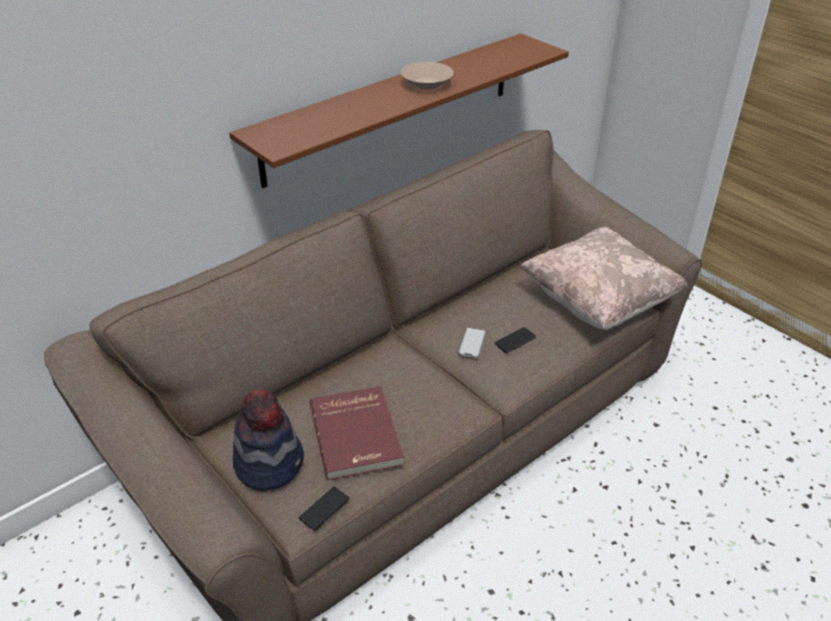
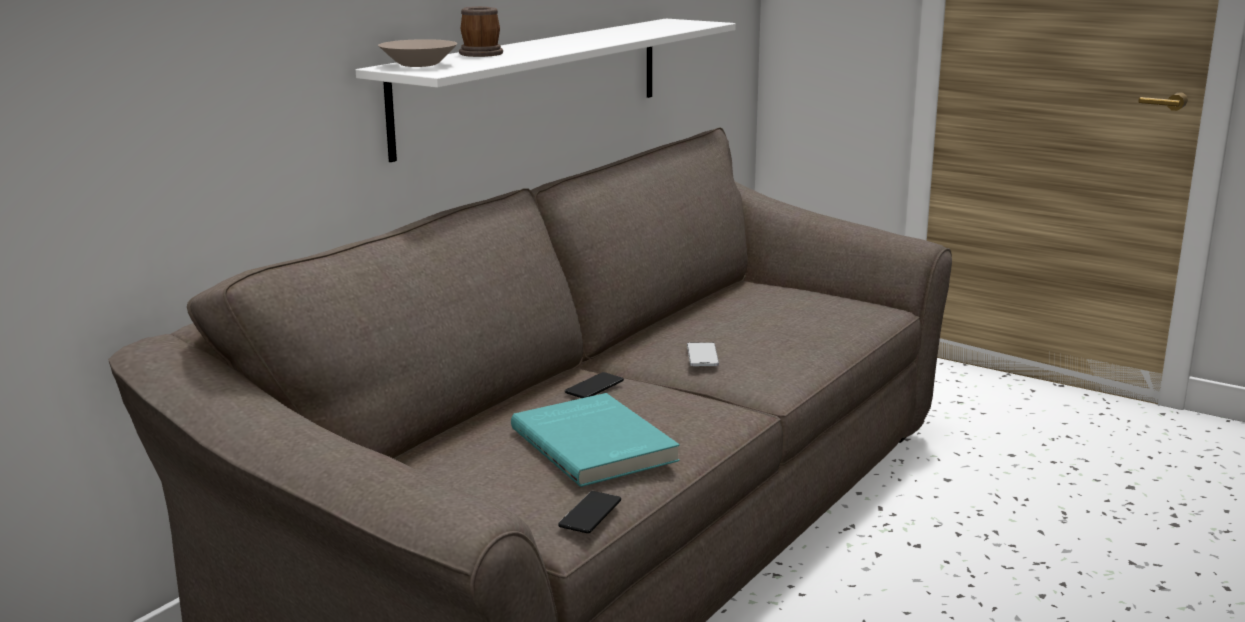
camera: 15 degrees left, 20 degrees down
brown shelf [229,33,569,188] -> white shelf [356,19,736,162]
hat [233,389,304,491] -> none
red book [310,386,404,480] -> turquoise book [511,393,680,487]
beige bowl [401,62,453,90] -> beige bowl moved to [378,39,457,67]
phone [495,327,536,353] -> phone moved to [565,372,624,398]
beige pillow [520,227,687,330] -> none
none -> mug [459,6,503,57]

